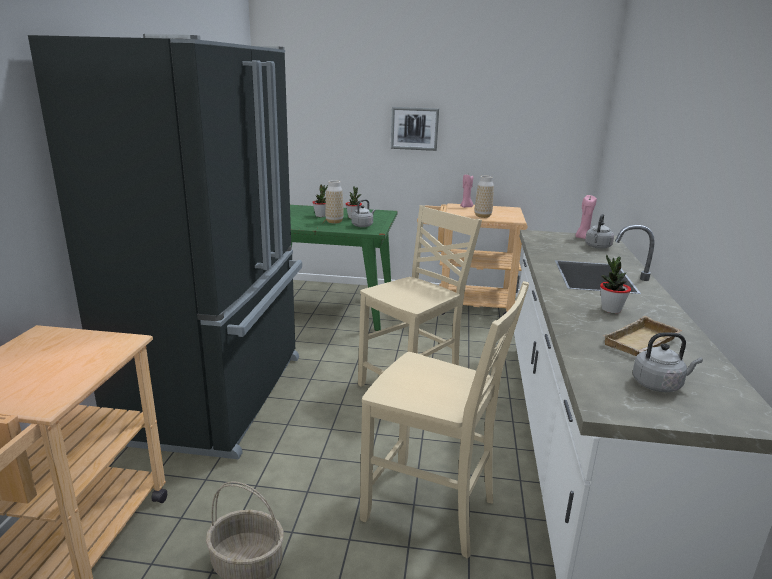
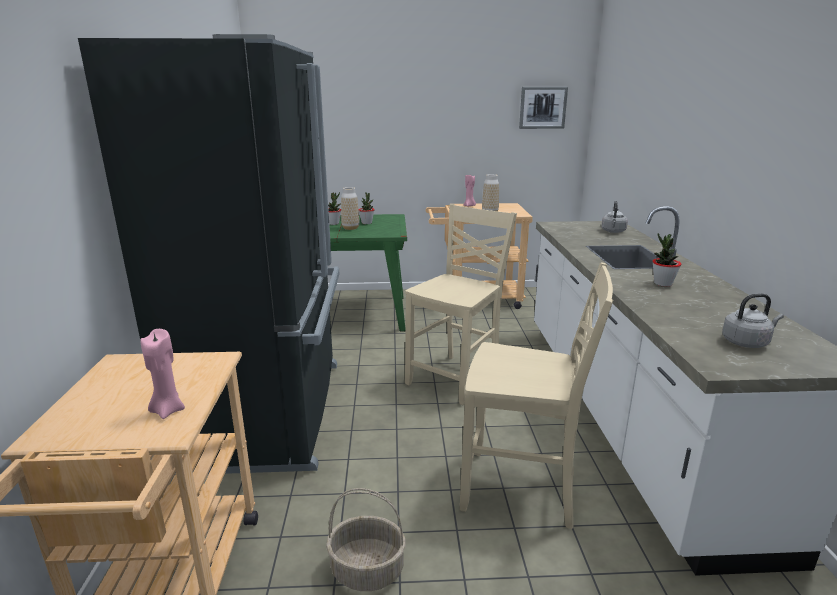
camera: 10 degrees left, 0 degrees up
grey kettle [352,199,376,227] -> none
picture [391,107,439,151] -> picture moved to [519,87,568,129]
pink candle [575,195,597,239] -> pink candle moved to [140,329,185,419]
beige tray [603,316,682,356] -> none

